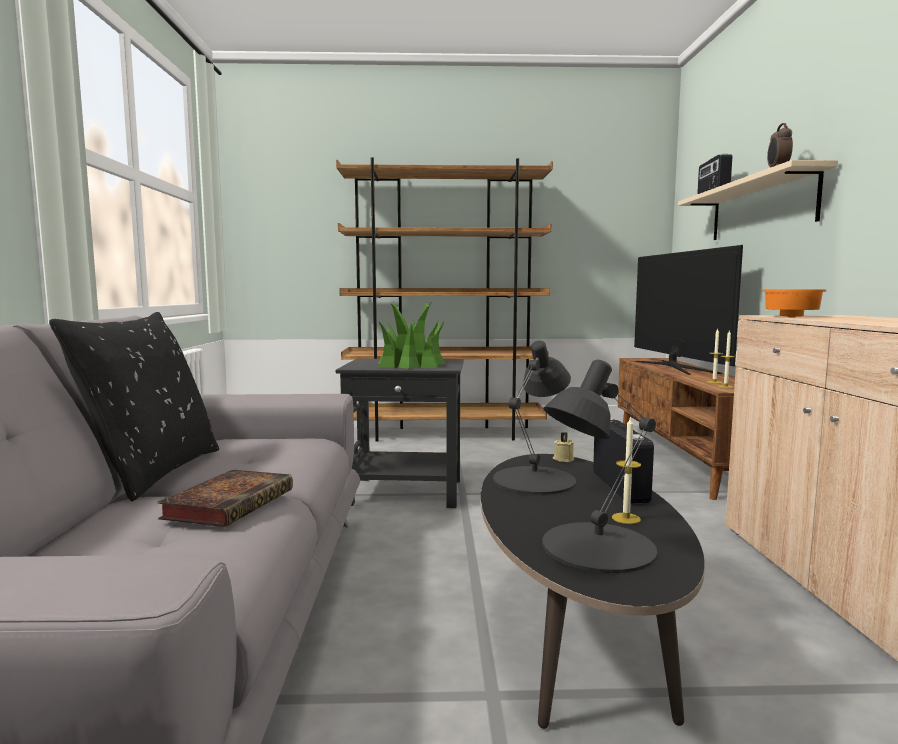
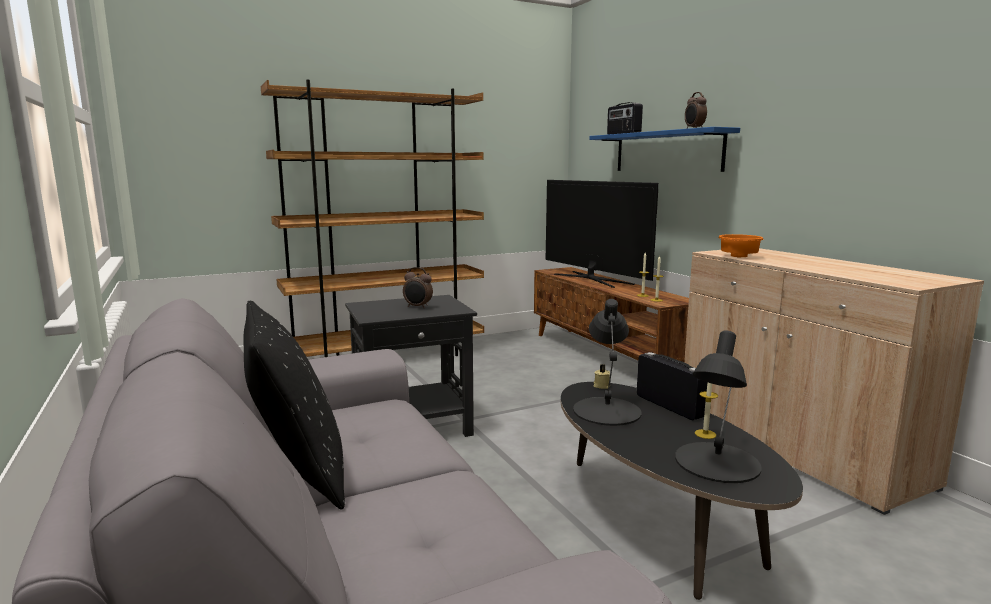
camera: 25 degrees left, 5 degrees up
book [157,470,293,527] -> none
potted plant [378,302,446,369] -> alarm clock [403,267,433,309]
beige shelf [678,160,838,240] -> blue shelf [589,127,740,172]

